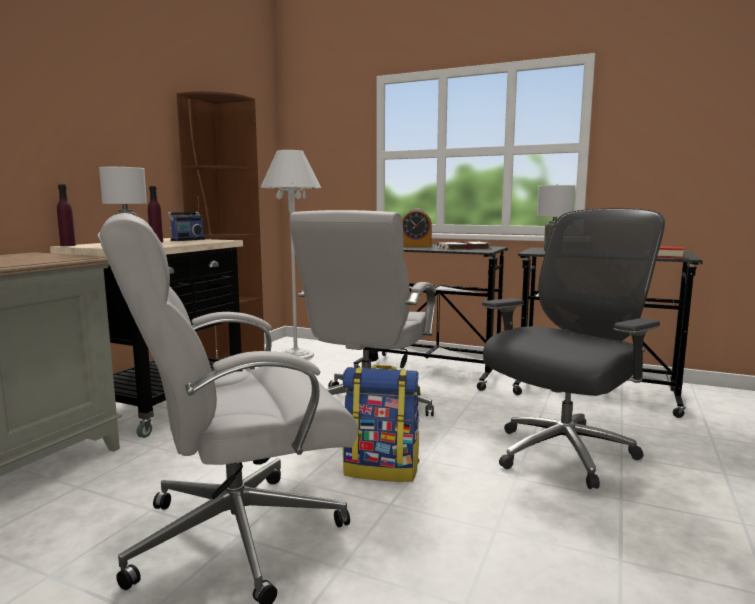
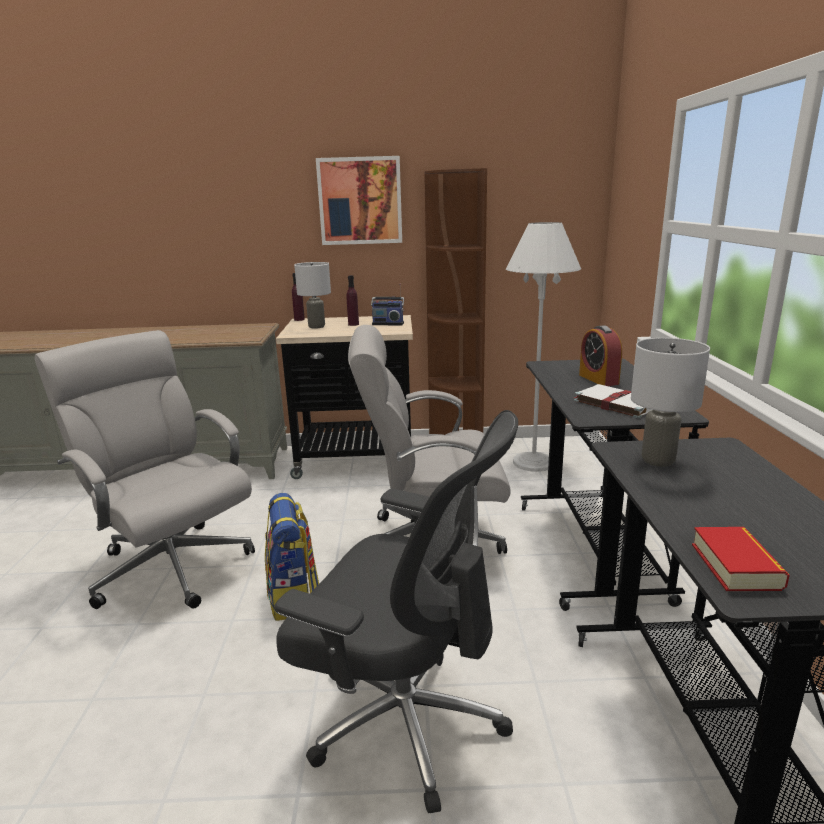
camera: 65 degrees right, 10 degrees up
none -> picture [316,156,402,245]

